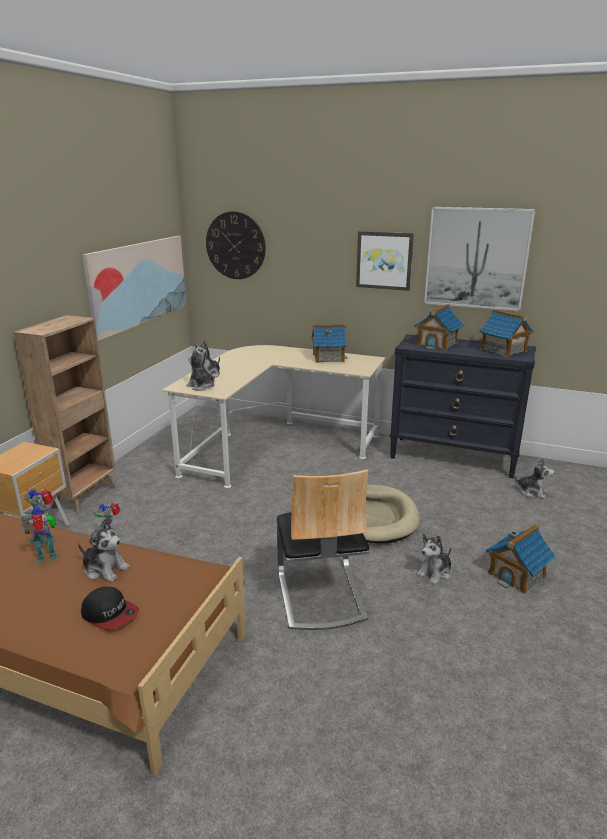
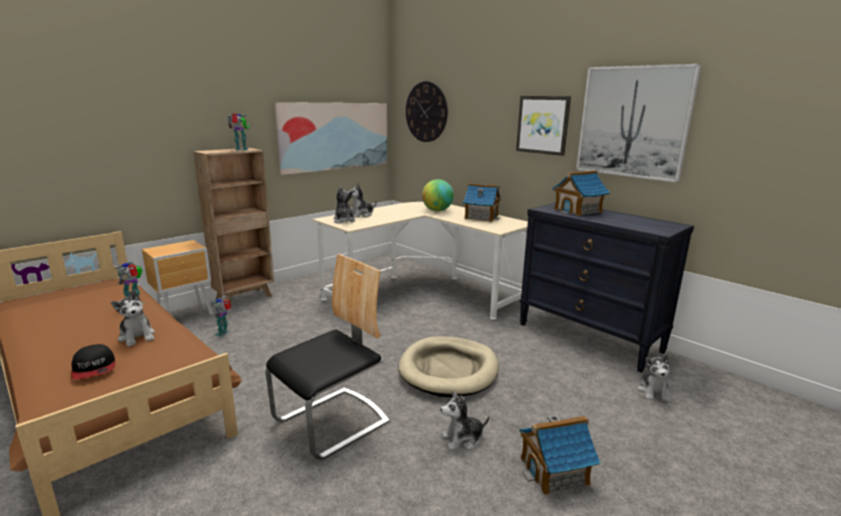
camera: 25 degrees right, 5 degrees down
toy robot [21,507,58,564] -> toy robot moved to [227,113,250,150]
chair [277,469,369,630] -> chair turned 150 degrees counterclockwise [266,254,390,460]
toy house [479,309,534,358] -> none
plush toy [513,458,555,499] -> plush toy turned 45 degrees clockwise [638,354,670,402]
none -> globe [422,179,454,211]

